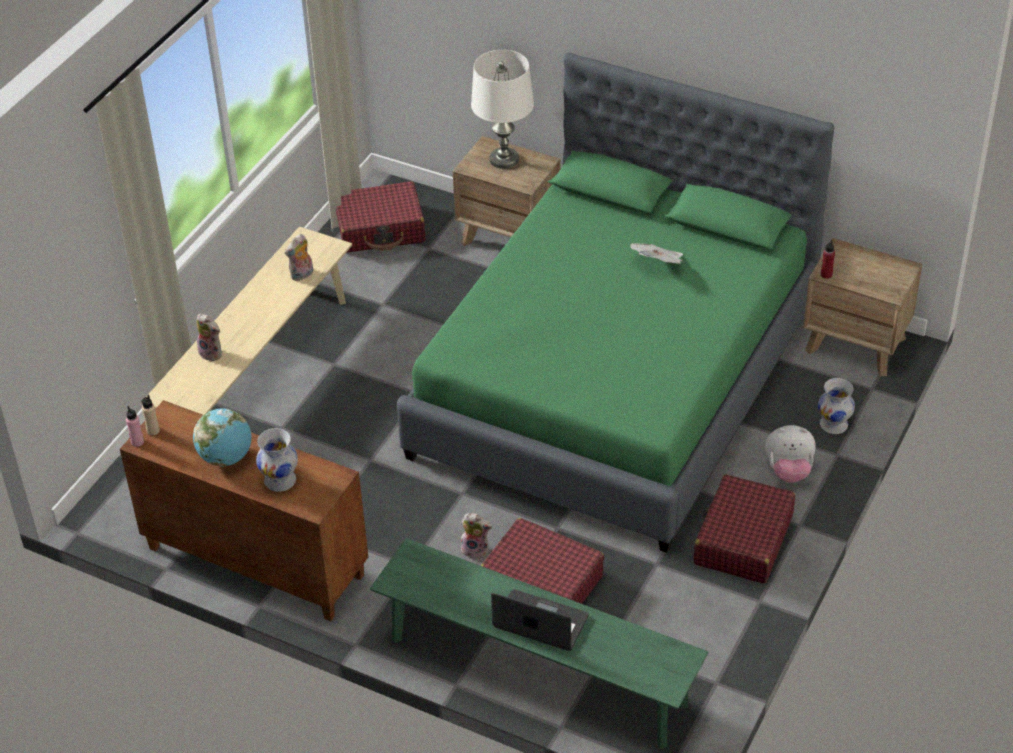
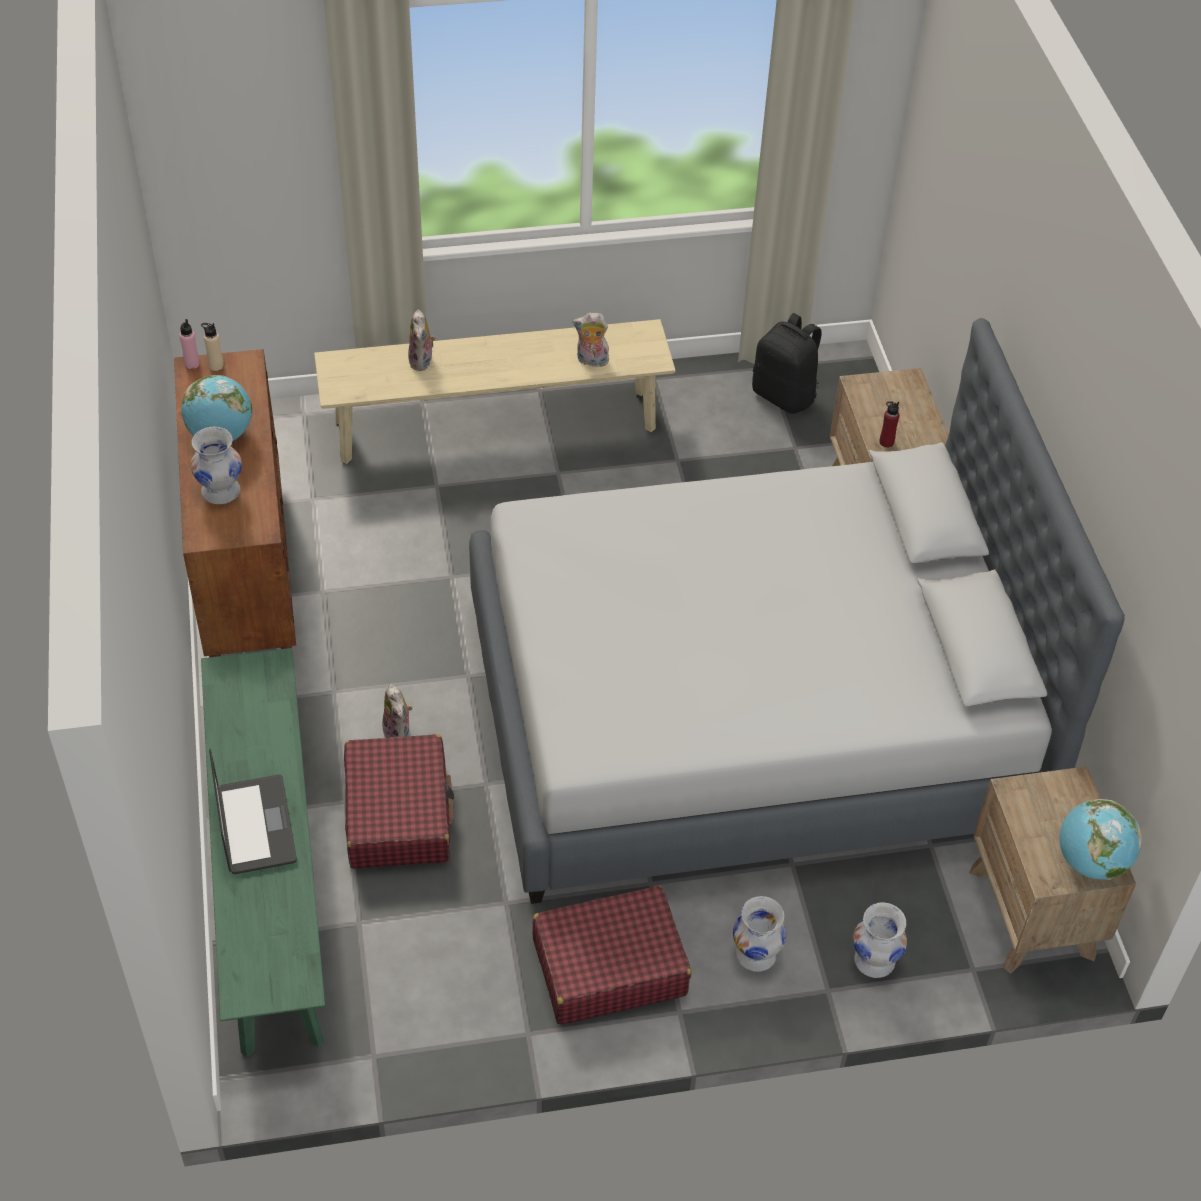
camera: 50 degrees right, 5 degrees up
red suitcase [336,181,426,253] -> black backpack [752,313,822,414]
green bed [397,53,835,553] -> grey bed [469,318,1125,904]
white table lamp [471,50,534,169] -> none
newspaper [630,243,683,264] -> none
plush toy [765,425,816,483] -> white vase [733,896,786,972]
red bottle [821,240,835,279] -> red bottle moved to [879,401,900,447]
none -> globe [1059,799,1142,880]

